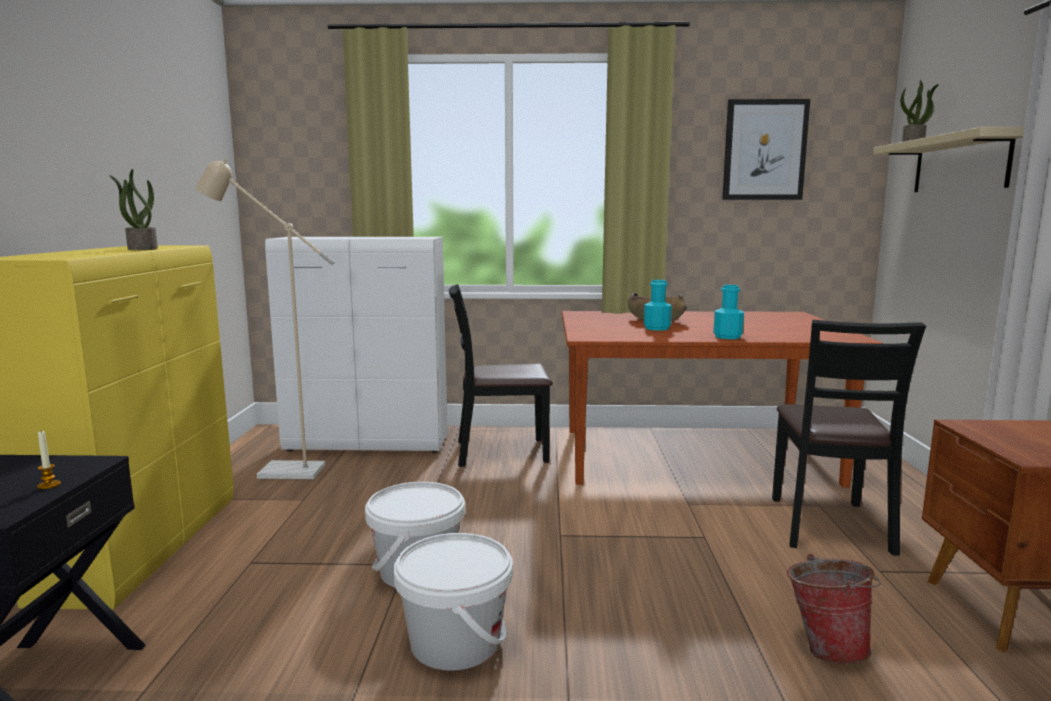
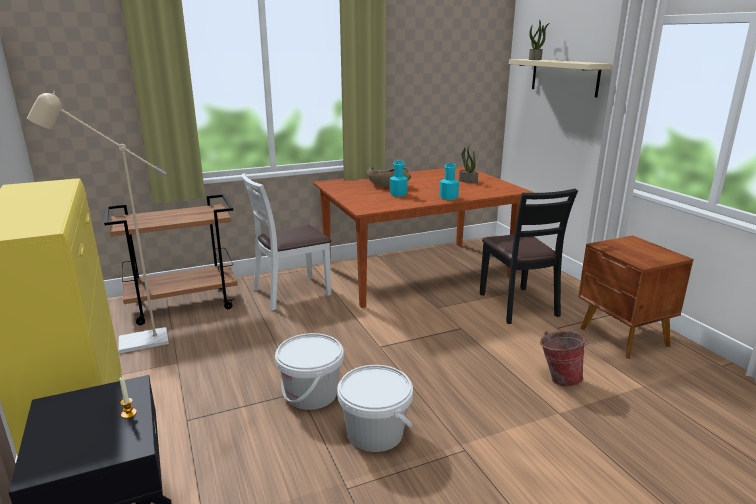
camera: 25 degrees left, 10 degrees up
potted plant [109,169,158,250] -> potted plant moved to [459,146,478,183]
white cabinet [265,237,447,453] -> brown cart [104,194,238,325]
black chair [449,284,553,467] -> white chair [241,173,331,311]
picture [722,99,810,200] -> none

